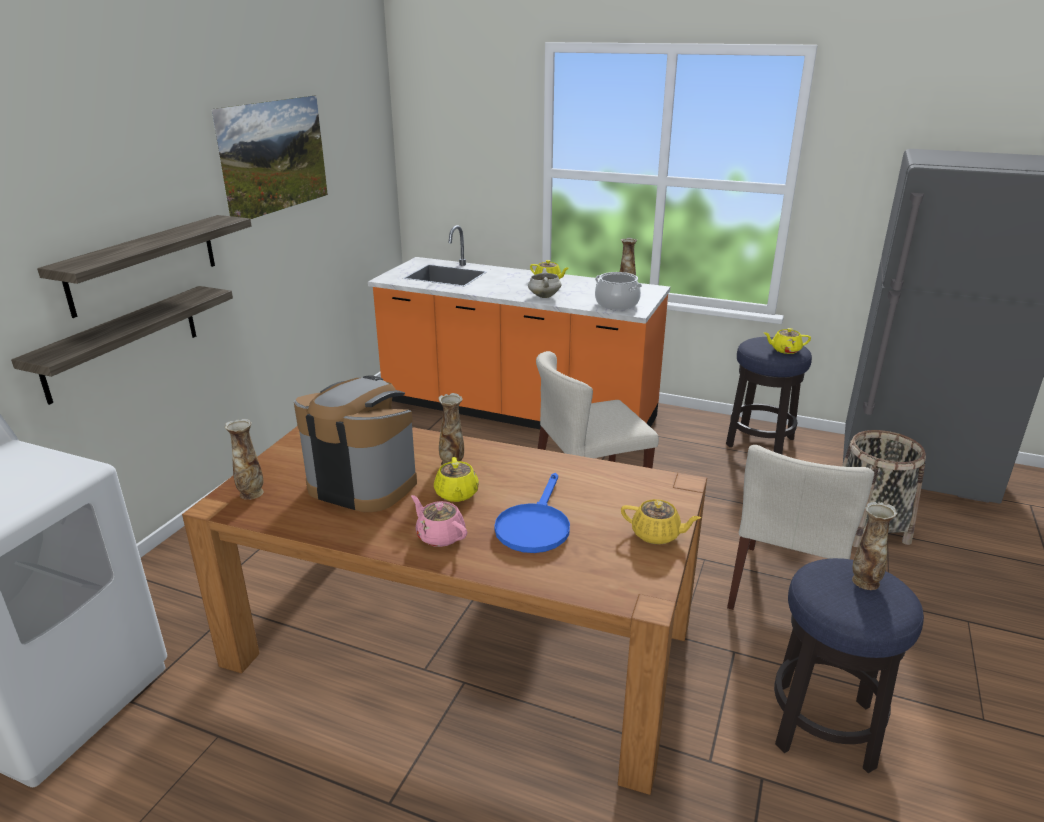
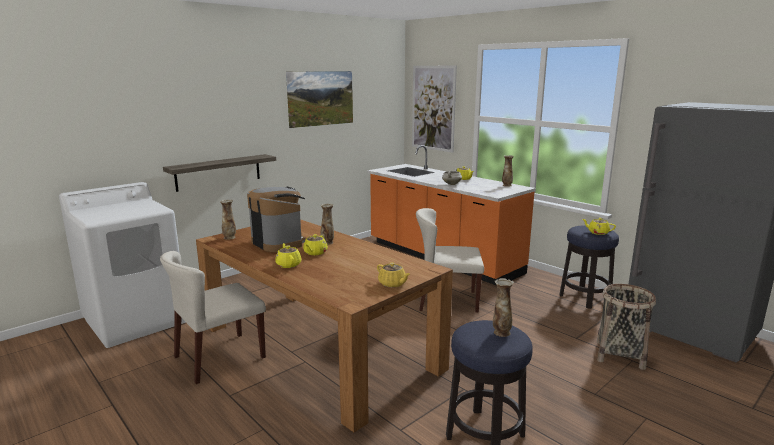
camera: 25 degrees right, 10 degrees down
shelf [37,215,252,318] -> none
pink teapot [411,495,467,547] -> yellow teapot [275,243,301,268]
blue frying pan [494,473,570,553] -> none
cooking pot [595,272,642,310] -> none
beige chair [727,445,874,610] -> beige chair moved to [160,251,266,384]
none -> picture [412,66,457,152]

